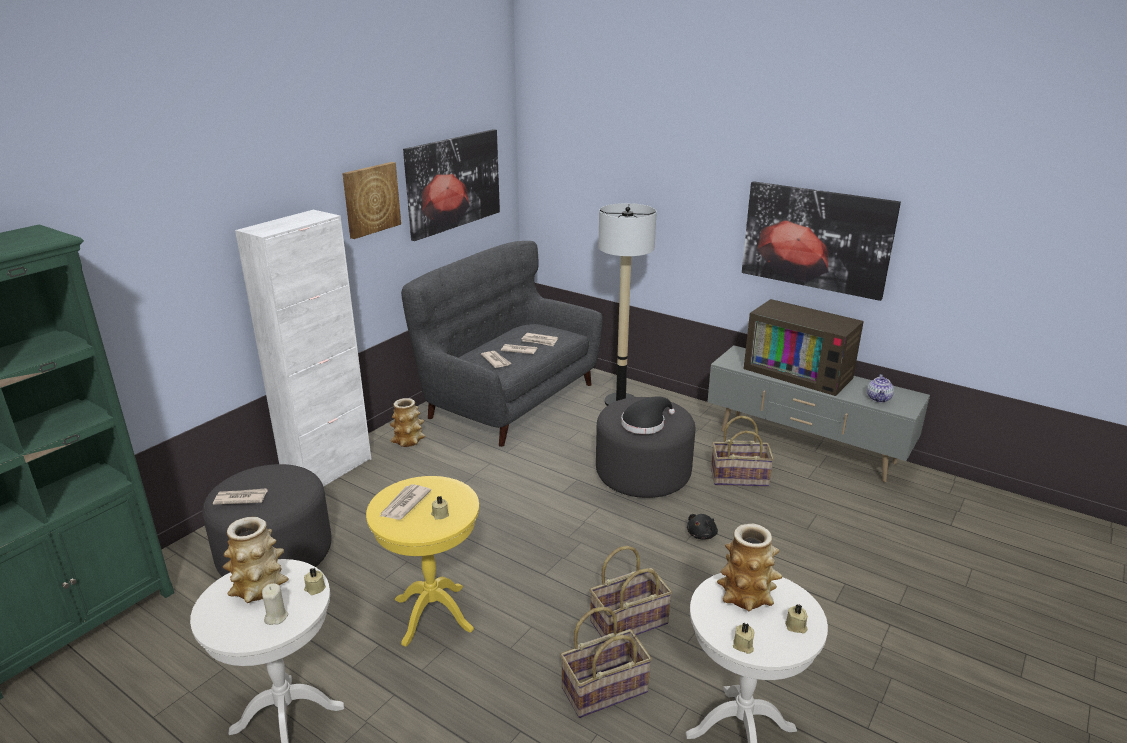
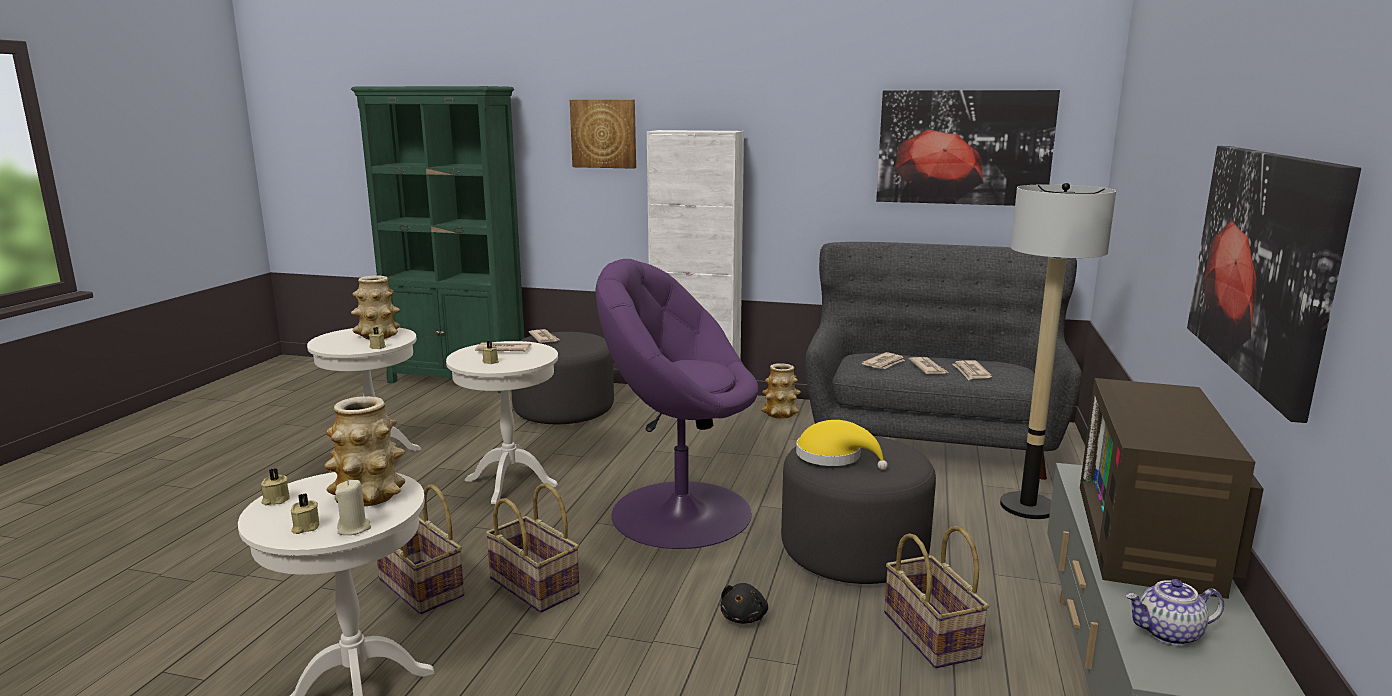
camera: 70 degrees right, 10 degrees down
beige candle [262,583,288,625] -> beige candle moved to [335,480,371,535]
picture [342,162,401,239] -> picture moved to [570,100,636,169]
yellow side table [366,476,479,647] -> white side table [446,341,558,504]
black hat [621,396,675,434] -> yellow hat [796,420,888,470]
black plush toy [687,514,718,539] -> black plush toy turned 90 degrees counterclockwise [721,583,768,624]
none -> purple armchair [596,259,759,549]

